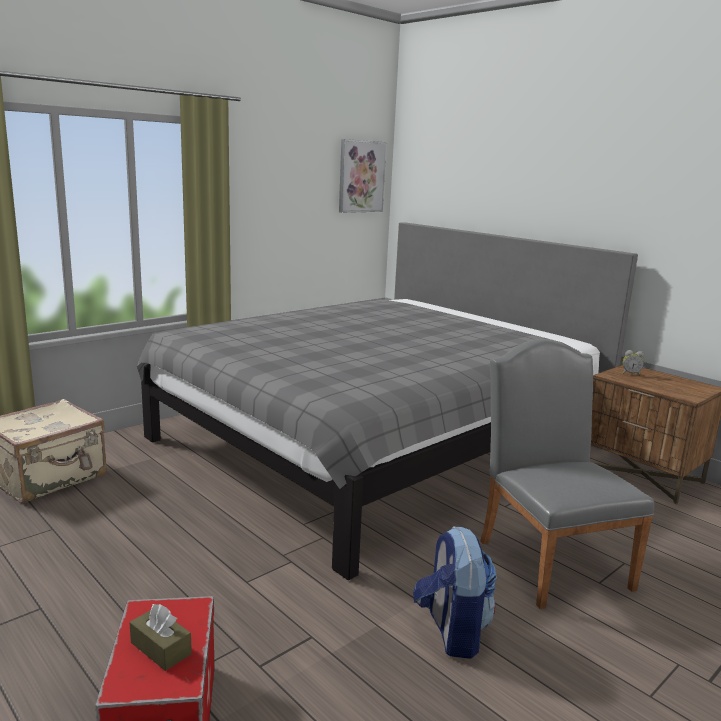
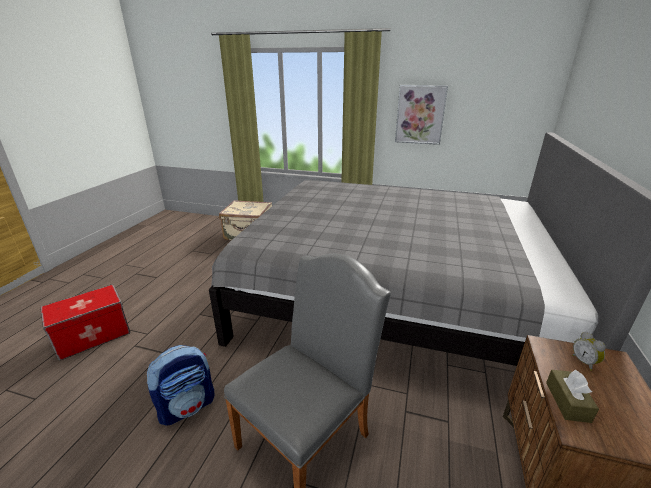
camera: 60 degrees right, 10 degrees up
brown tissue box [129,604,192,671] -> brown tissue box moved to [546,370,599,423]
picture [339,139,386,213] -> picture moved to [395,85,448,145]

